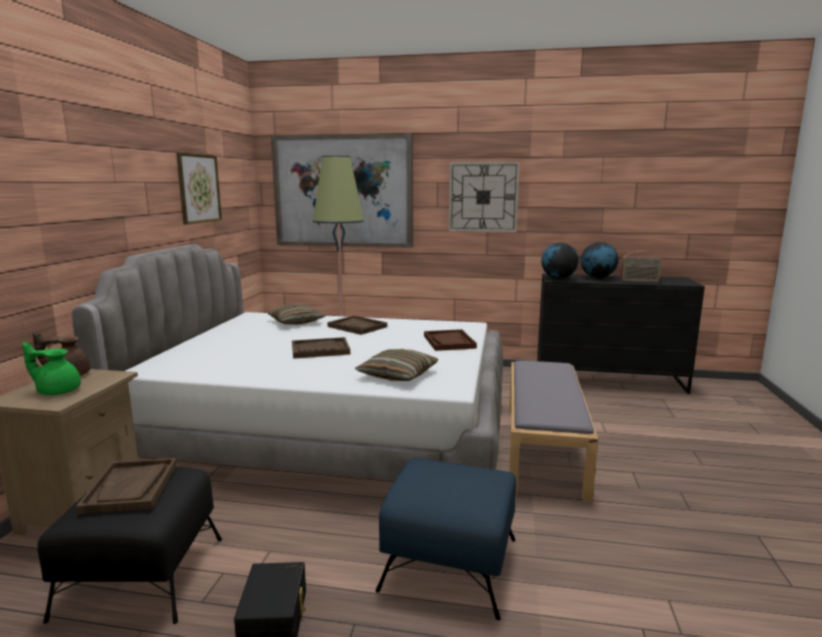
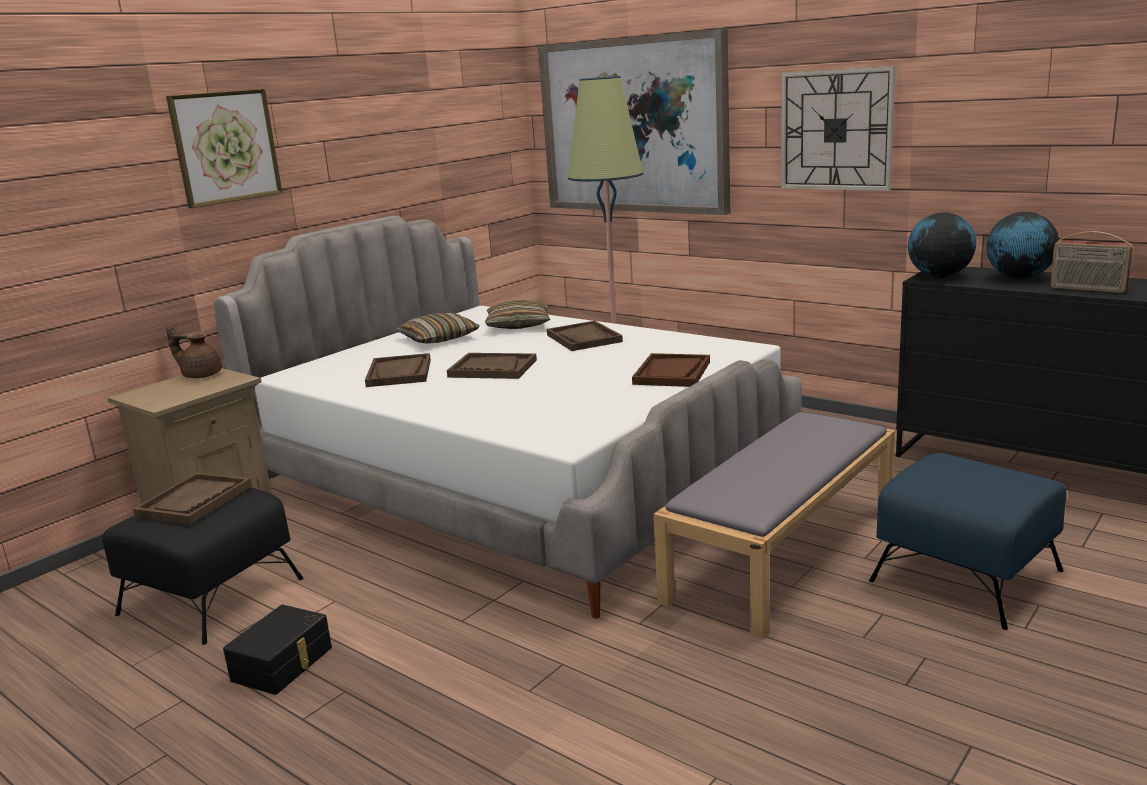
camera: 30 degrees right, 5 degrees up
green teapot [22,342,81,395] -> none
picture [176,153,222,225] -> picture moved to [166,89,282,208]
pillow [355,349,438,381] -> pillow moved to [395,313,480,344]
blue ottoman [376,458,516,620] -> blue ottoman moved to [869,453,1067,630]
none -> brown tray [365,353,431,387]

